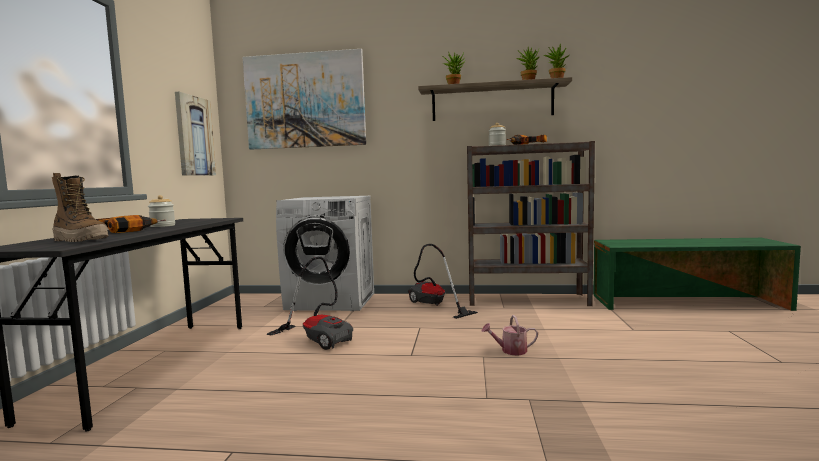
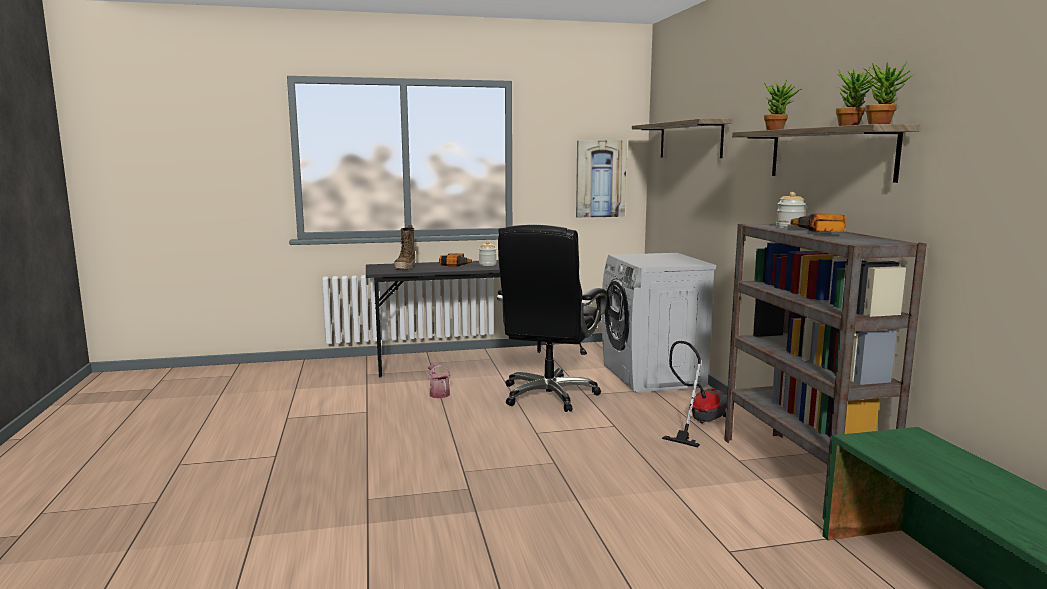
camera: 70 degrees right, 5 degrees up
picture [242,49,366,150] -> shelf [632,119,732,158]
vacuum cleaner [267,257,353,350] -> black office chair [497,224,607,412]
watering can [482,315,538,356] -> watering can moved to [428,365,451,398]

